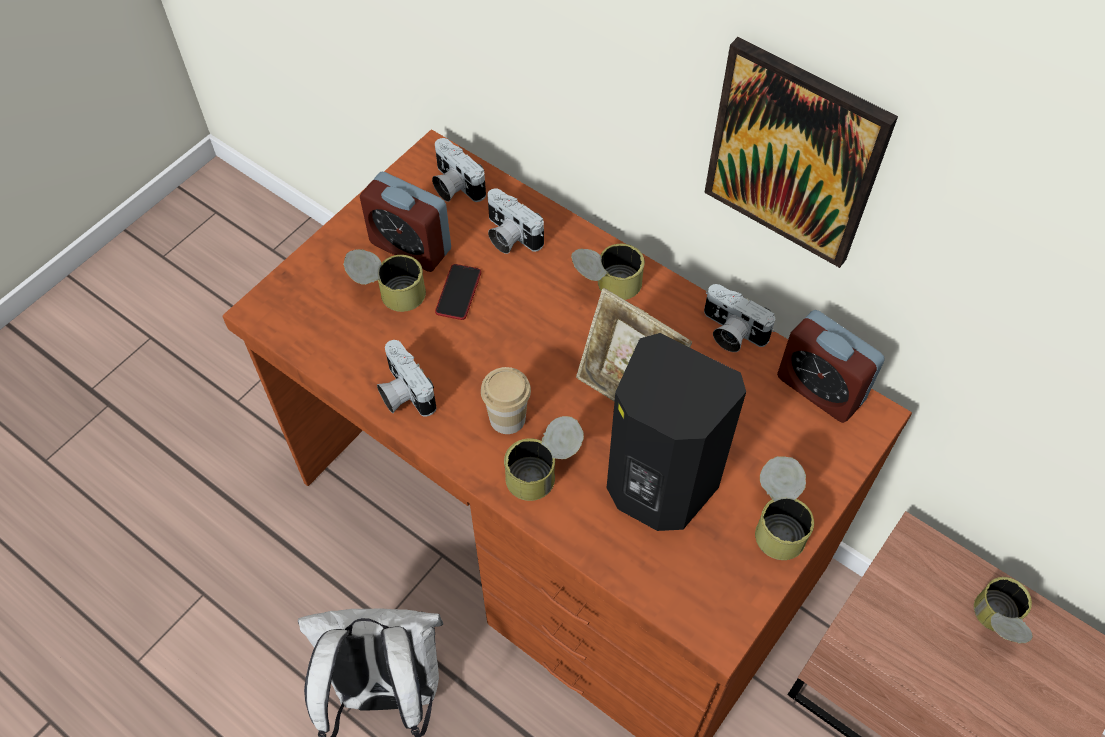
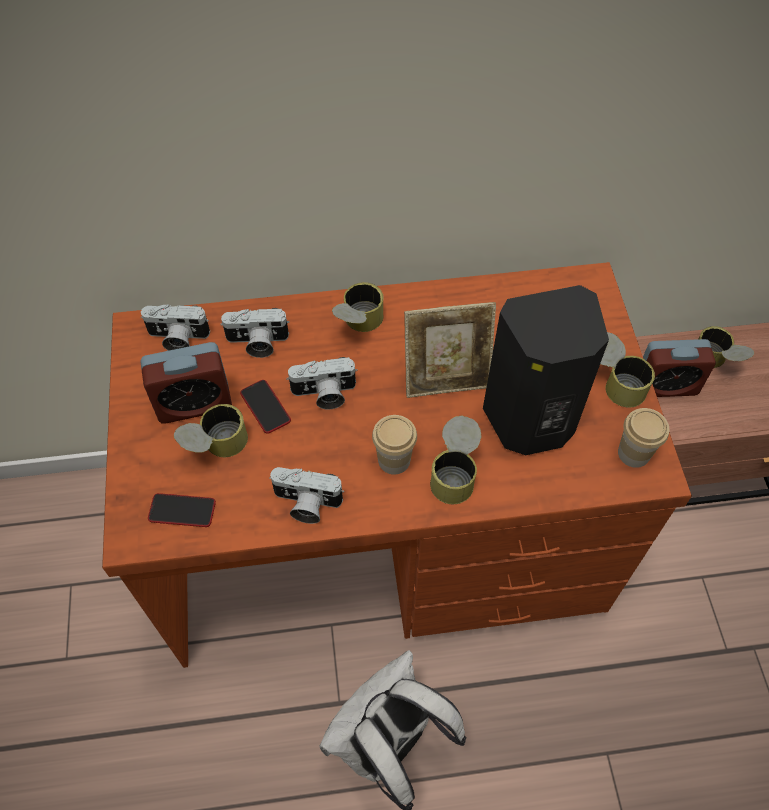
camera: 45 degrees left, 0 degrees up
picture [704,37,898,268] -> none
camera [704,284,775,352] -> camera moved to [286,357,358,410]
alarm clock [777,310,885,423] -> alarm clock moved to [643,339,716,397]
none -> phone [148,493,216,527]
none -> cup [618,408,669,468]

